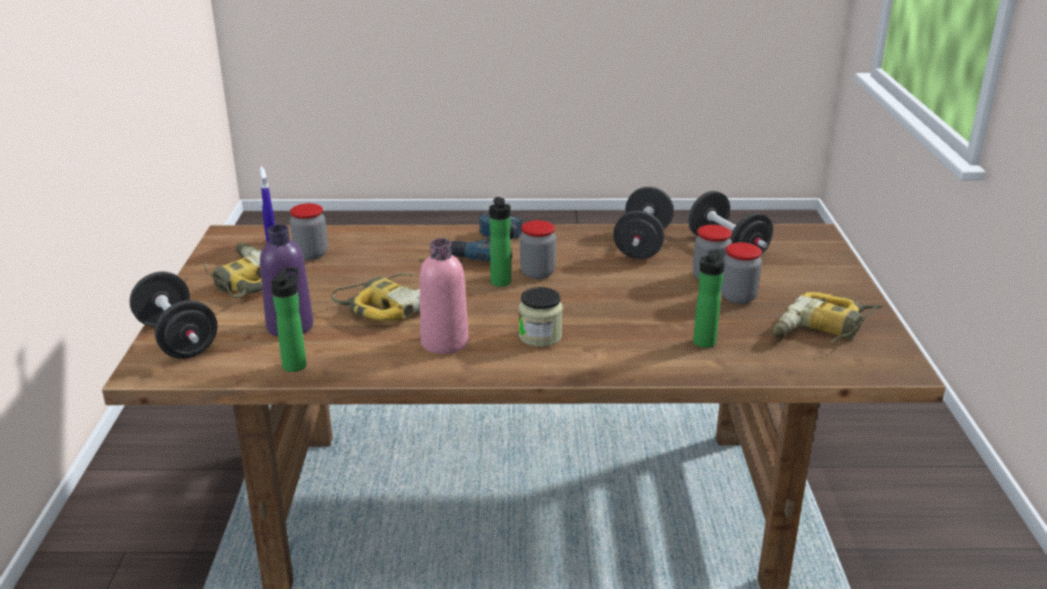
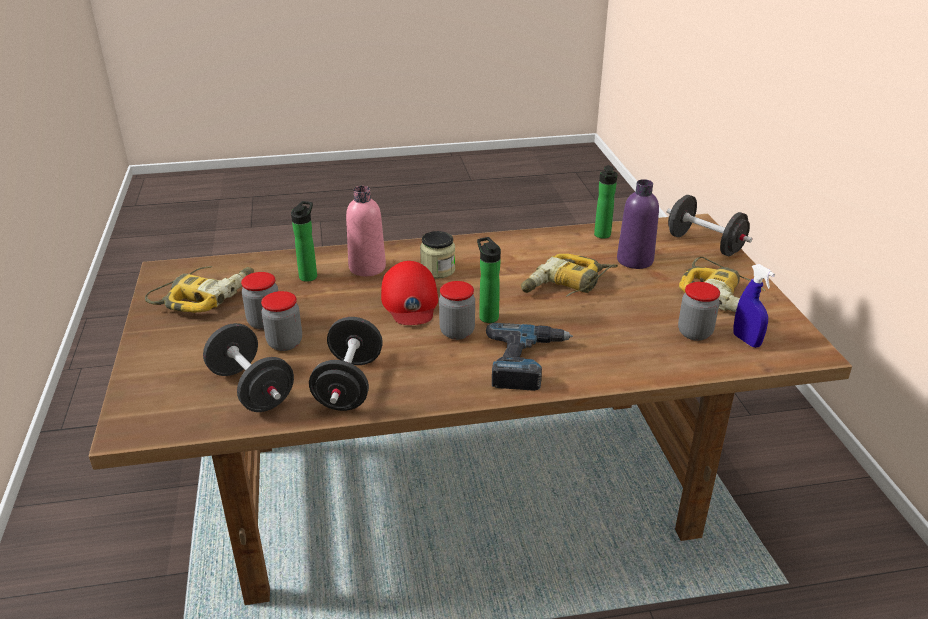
camera: 170 degrees right, 5 degrees up
pink bottle [420,238,469,354] -> pink bottle moved to [346,186,386,276]
none -> red cap [381,261,438,325]

